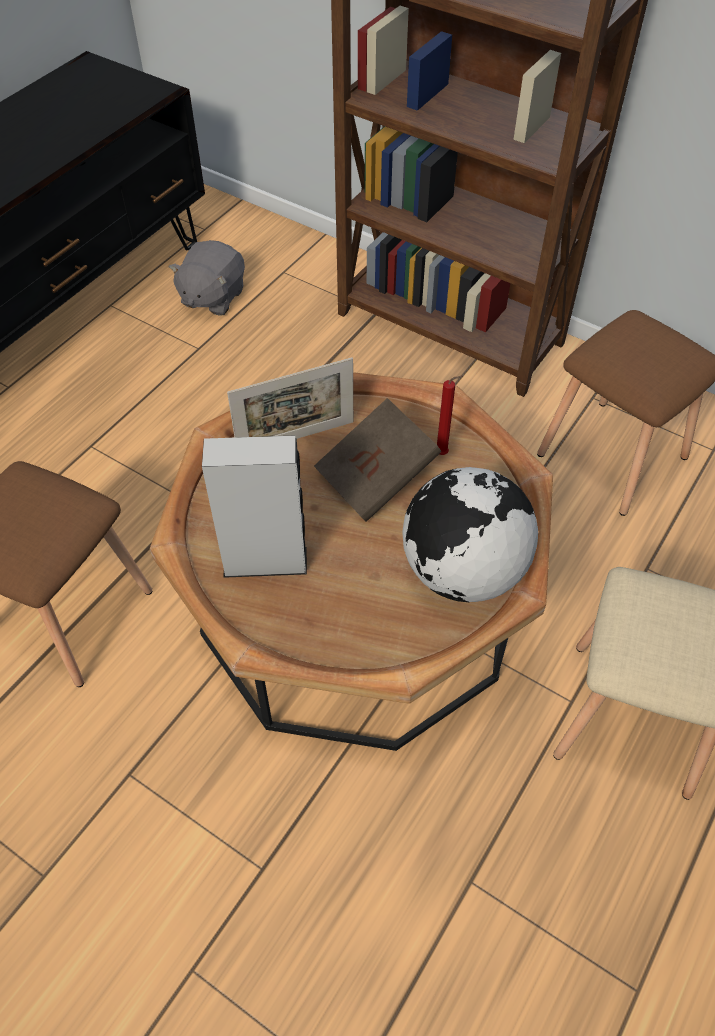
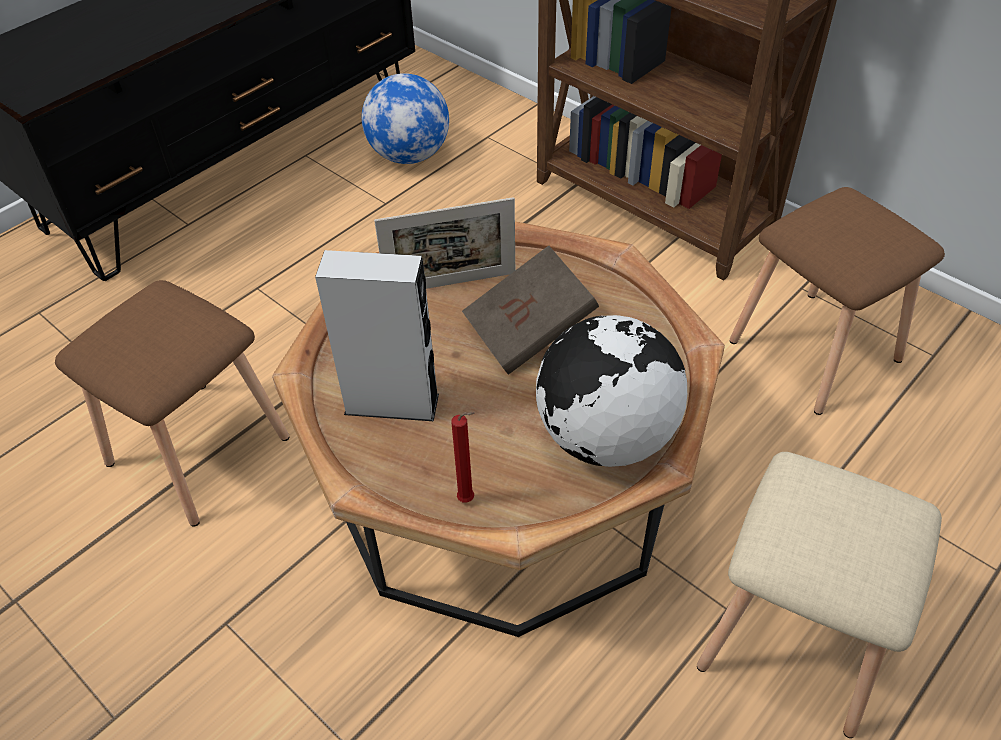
camera: 10 degrees right, 5 degrees down
grey plush toy [169,240,245,316] -> globe [362,73,449,164]
red candle [437,376,463,455] -> red candle moved to [451,412,475,502]

